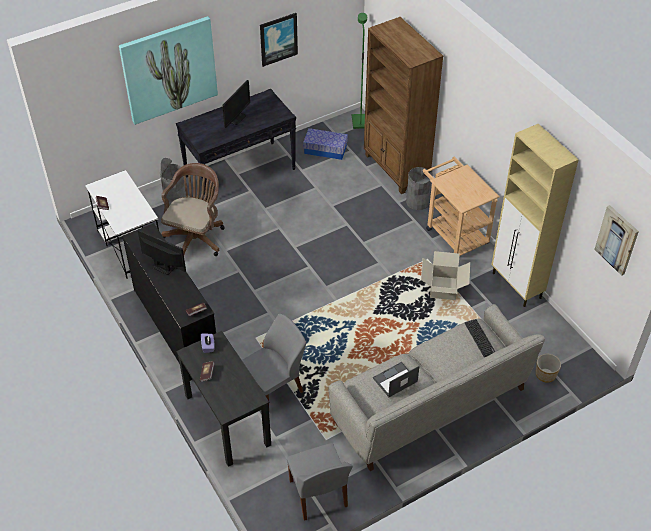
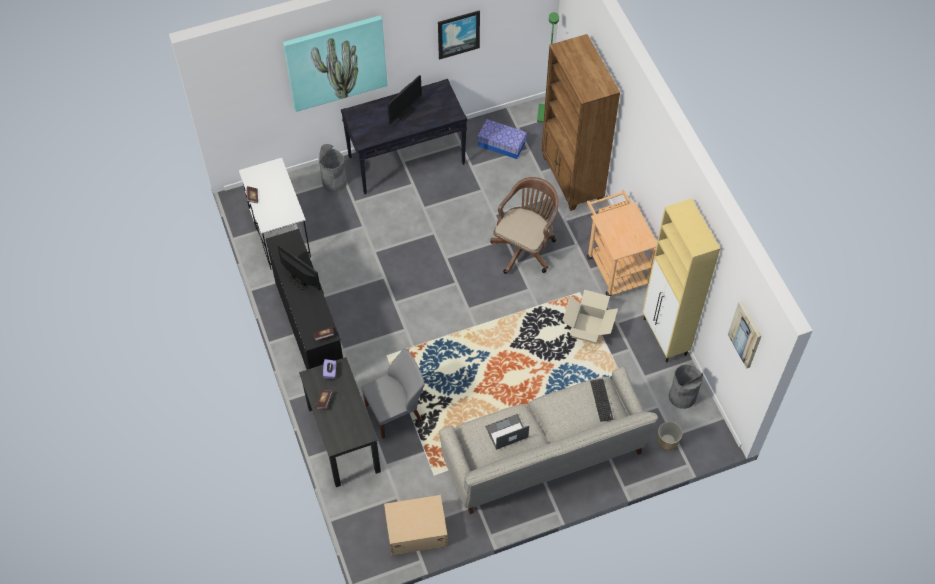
camera: 10 degrees right, 10 degrees up
brown office chair [161,163,225,256] -> brown office chair moved to [490,177,559,274]
grey chair [287,443,353,521] -> beige storage box [384,495,448,555]
grey trash can [406,167,433,210] -> grey trash can moved to [669,364,703,409]

